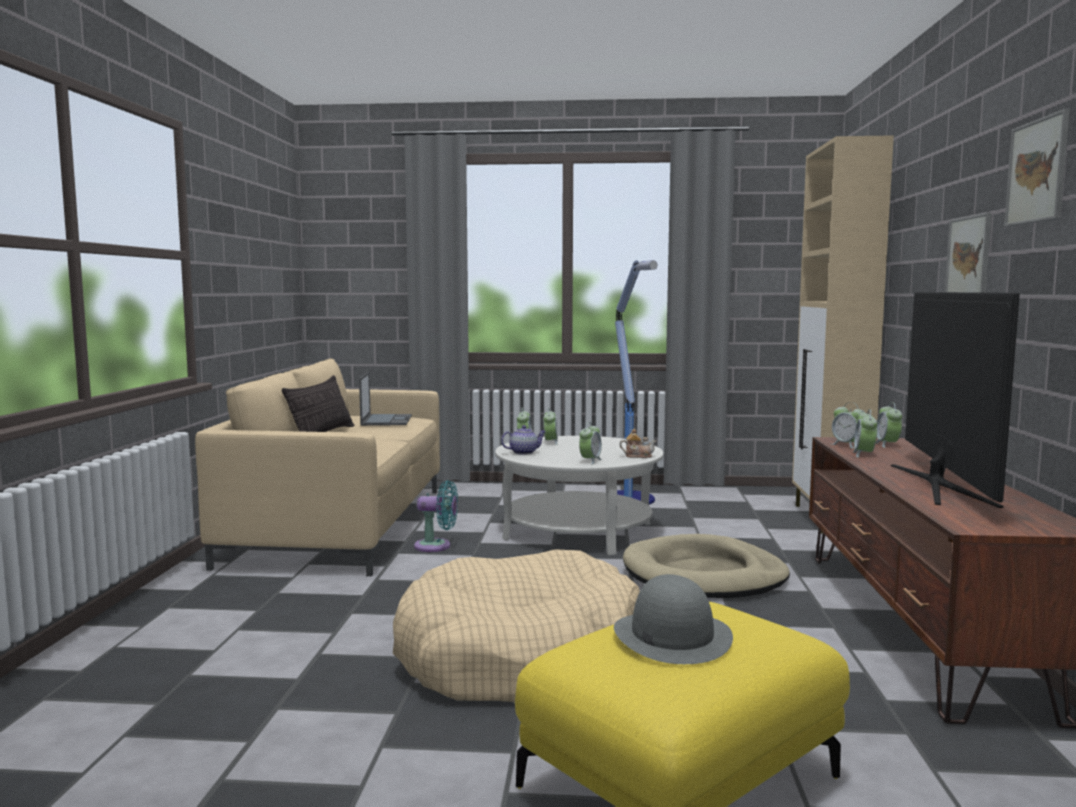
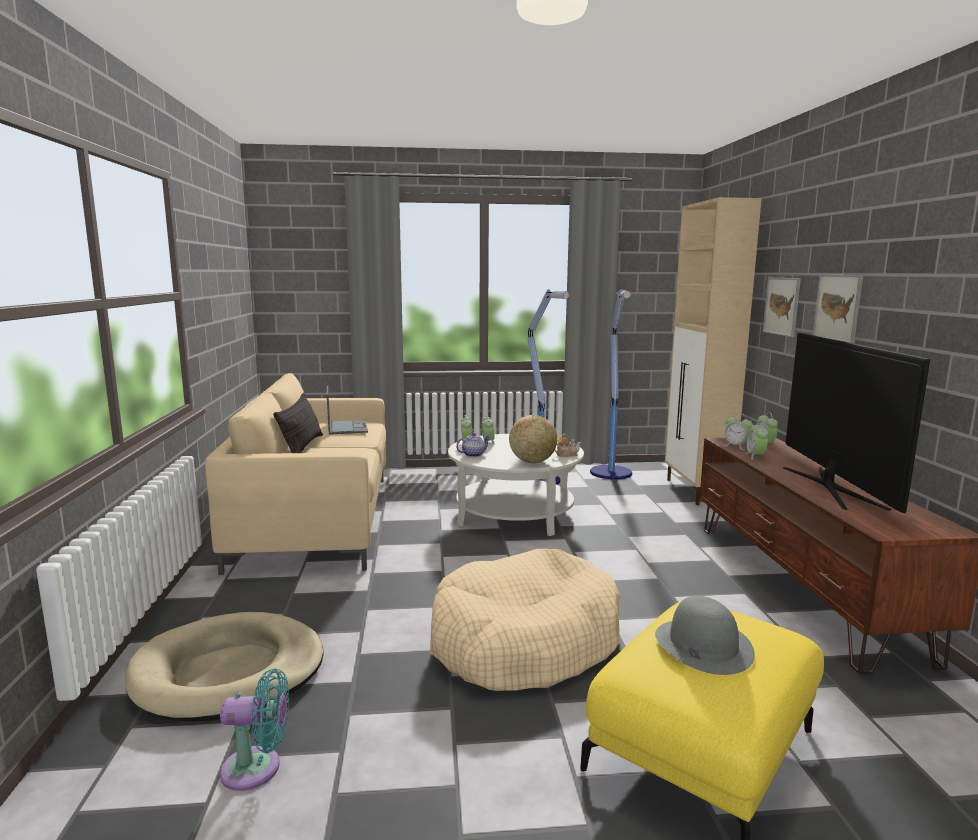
camera: 10 degrees left, 5 degrees up
turquoise fan [414,480,458,552] -> turquoise fan moved to [220,668,289,791]
alarm clock [579,422,602,464] -> globe [509,415,557,463]
beige dog bed [623,534,790,598] -> beige dog bed moved to [125,612,324,722]
picture [1004,109,1070,227] -> picture moved to [763,278,801,337]
none -> floor lamp [590,289,632,479]

